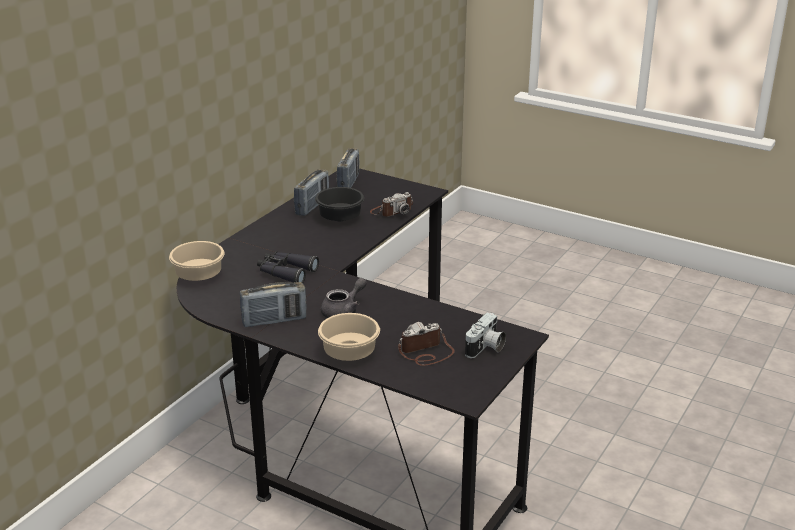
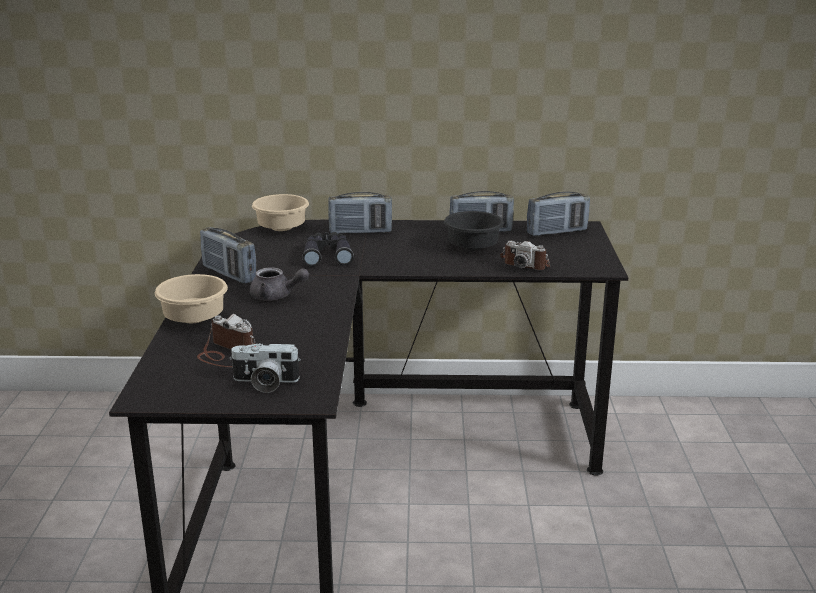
camera: 60 degrees right, 5 degrees down
none -> radio [328,192,392,234]

